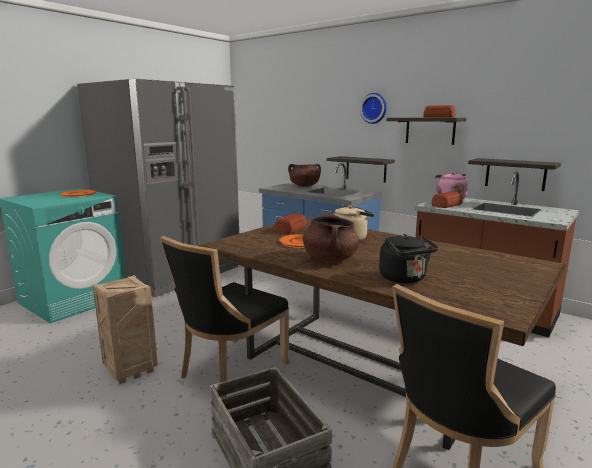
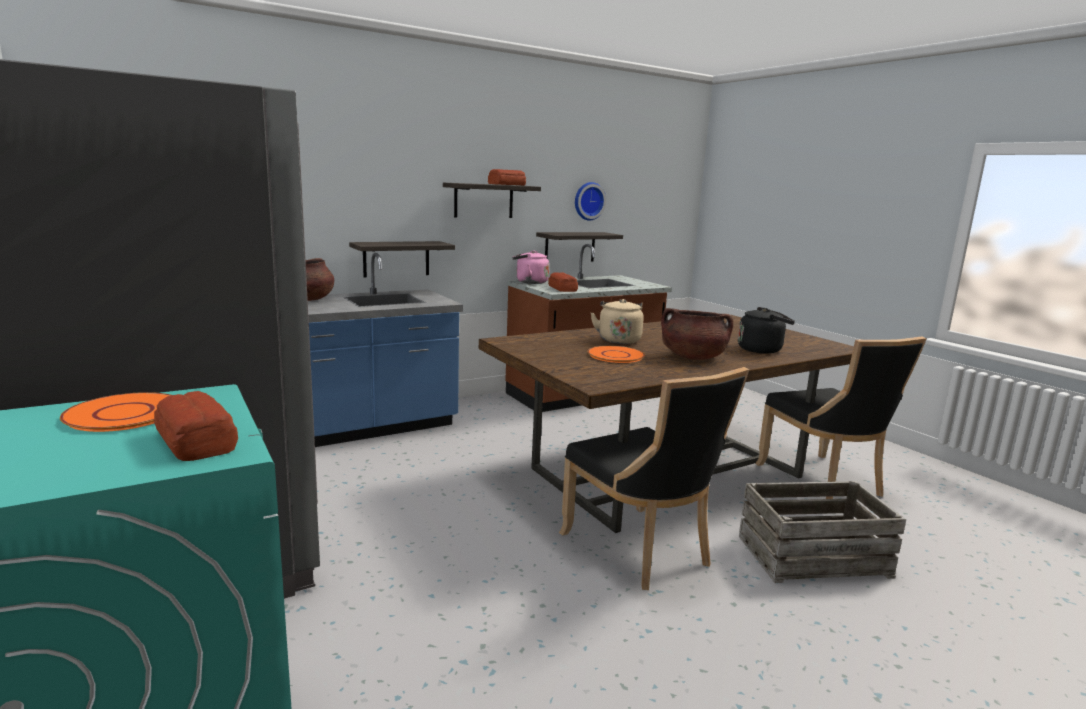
camera: 70 degrees left, 0 degrees up
crate [93,275,158,384] -> none
bread [275,214,307,234] -> bread moved to [154,391,238,461]
wall clock [360,93,387,124] -> wall clock moved to [575,182,606,221]

